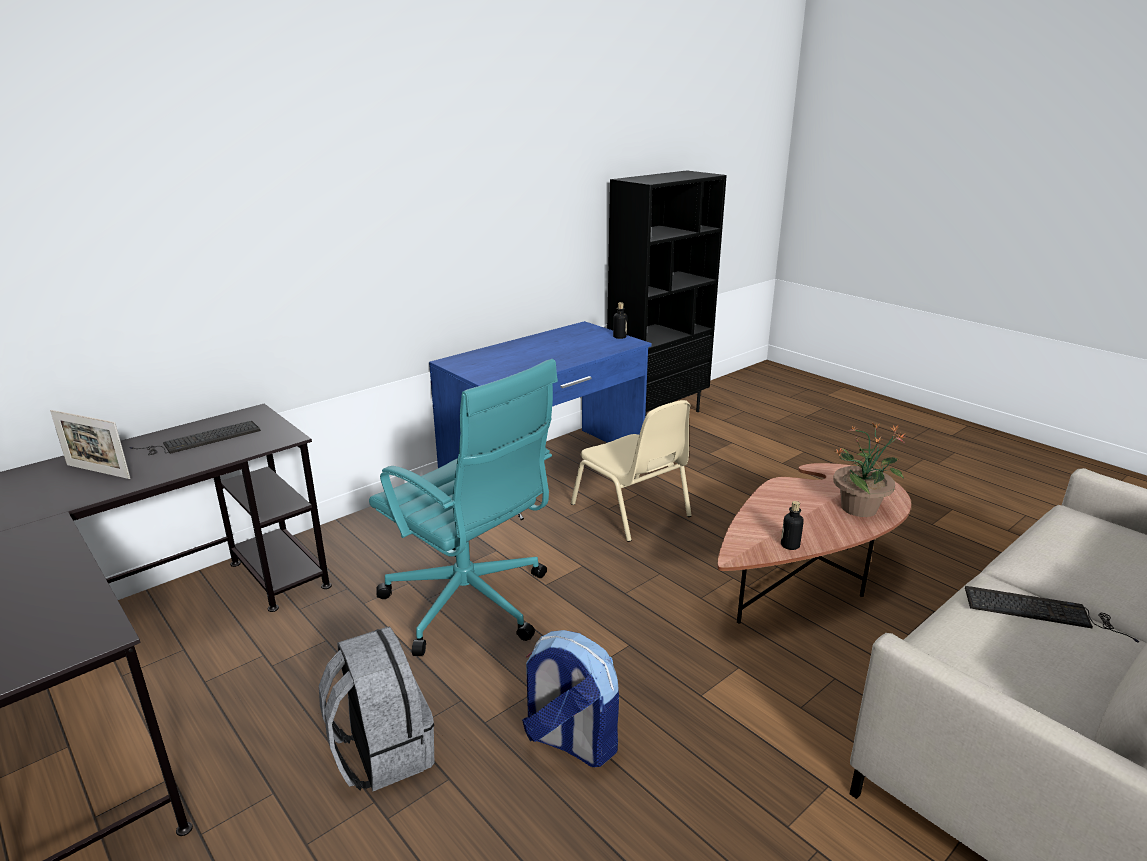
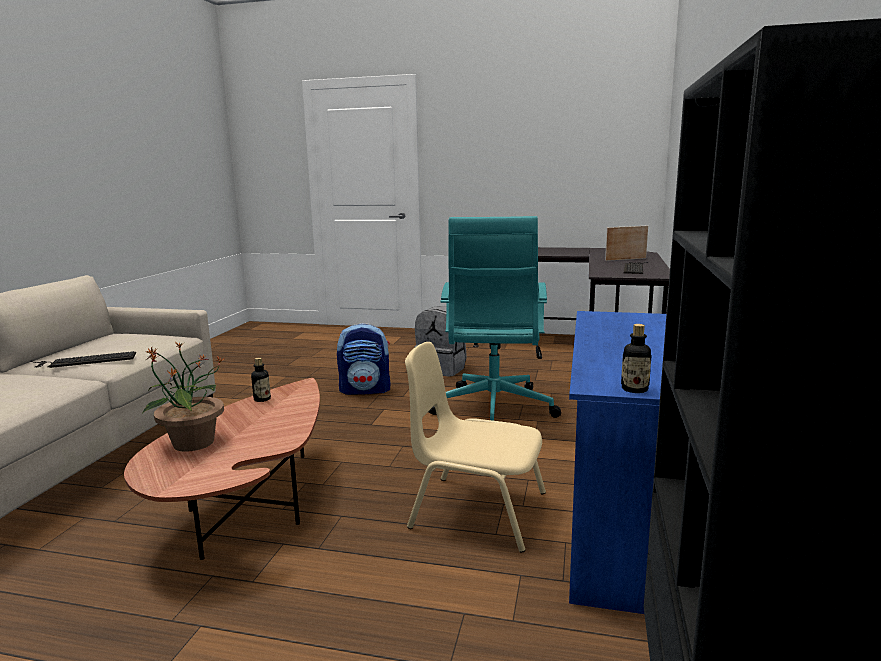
camera: 145 degrees right, 10 degrees down
turquoise office chair [369,359,558,656] -> turquoise office chair turned 90 degrees counterclockwise [428,216,561,421]

